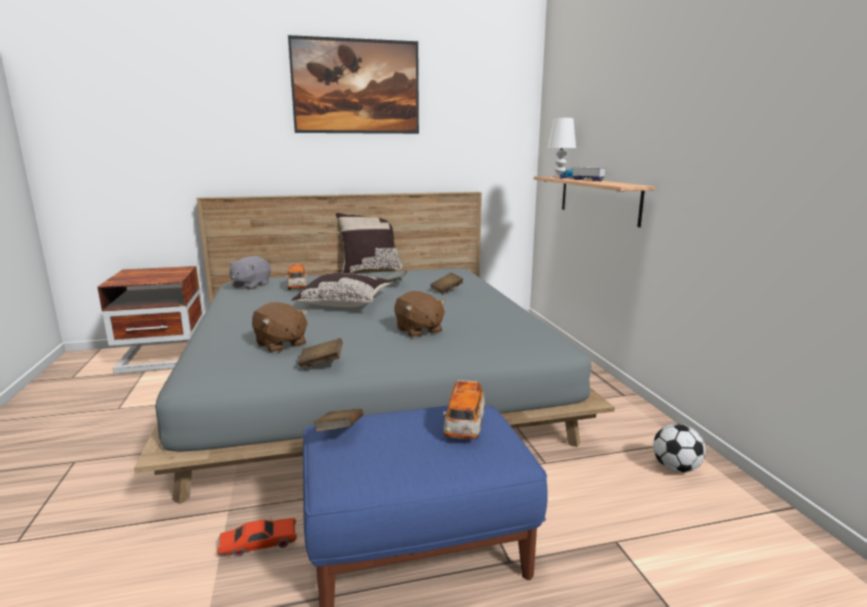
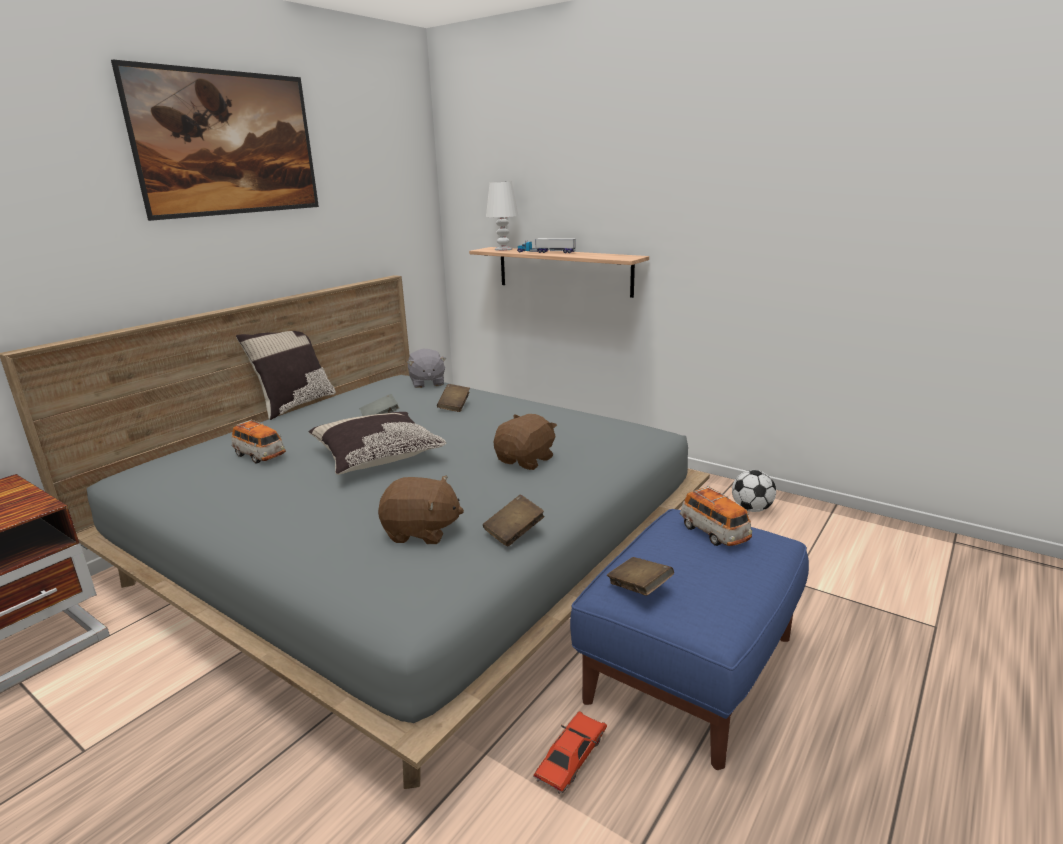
camera: 40 degrees left, 5 degrees up
grey plush toy [228,256,271,290] -> grey plush toy moved to [407,349,446,388]
brown plush toy [394,291,446,338] -> brown plush toy turned 75 degrees counterclockwise [494,414,557,470]

